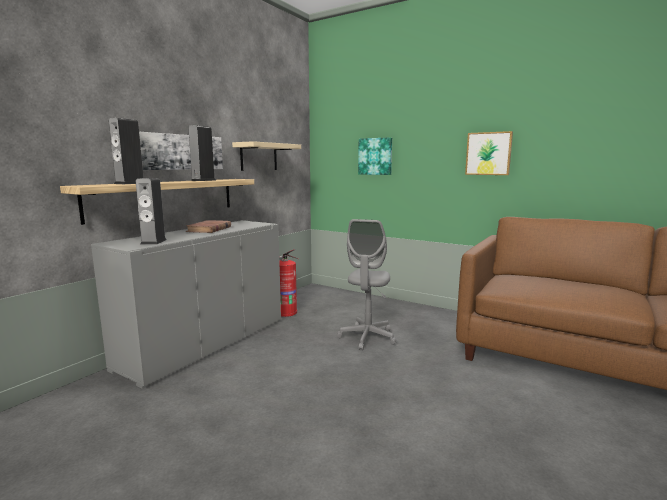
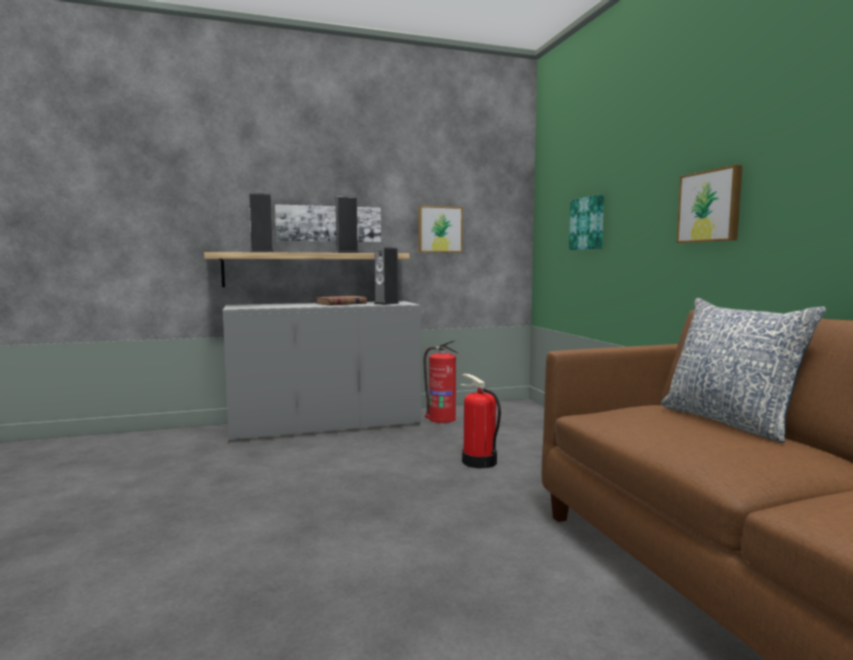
camera: 40 degrees right, 5 degrees down
speaker [136,178,167,245] -> speaker moved to [374,247,400,305]
beige shelf [232,141,301,171] -> picture [418,206,463,252]
grey office chair [337,219,396,350] -> fire extinguisher [461,374,501,468]
none -> pillow [661,298,826,443]

